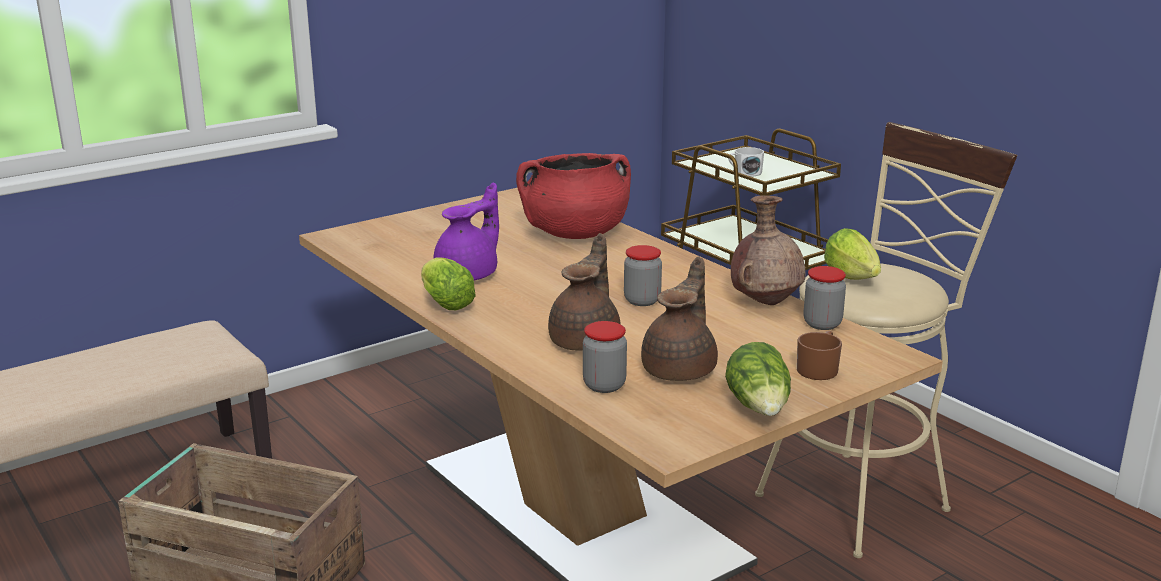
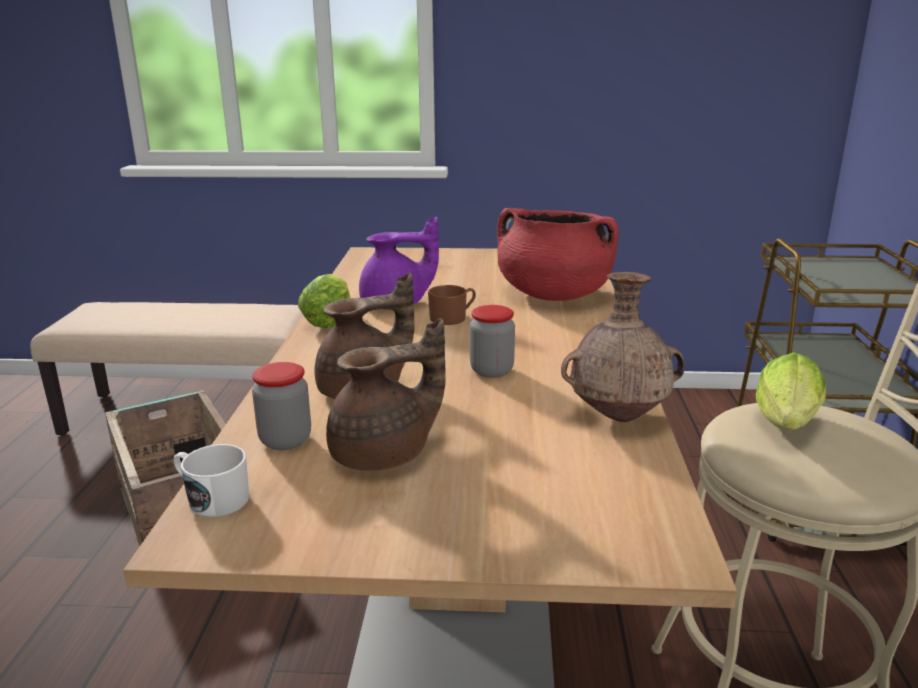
camera: 40 degrees right, 0 degrees up
lettuce [725,342,791,416] -> none
white mug [728,147,764,177] -> white mug moved to [174,444,249,517]
brown mug [797,331,842,380] -> brown mug moved to [428,285,476,325]
jar [804,266,846,330] -> none

